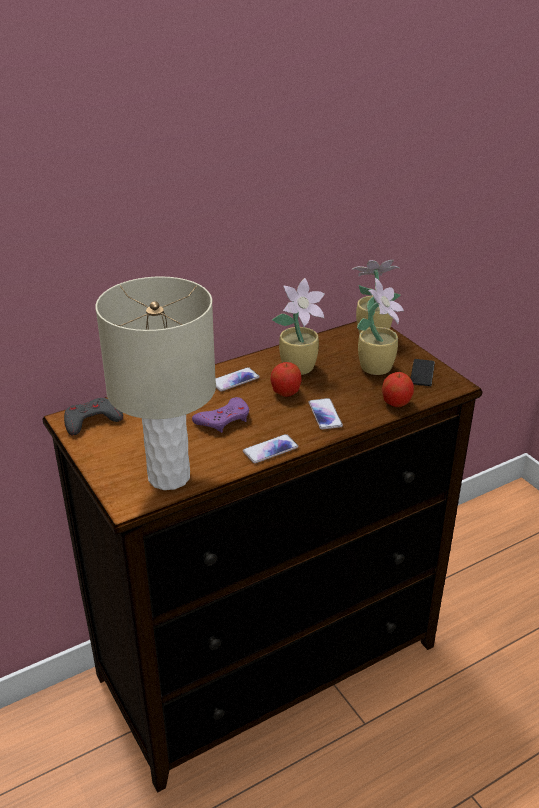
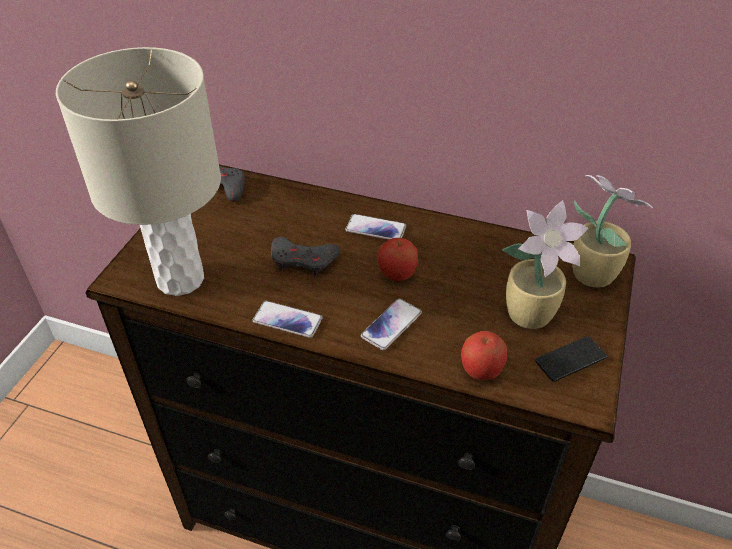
camera: 50 degrees right, 10 degrees up
purple game controller [192,397,249,433] -> grey game controller [271,237,340,276]
potted plant [272,278,324,375] -> none

